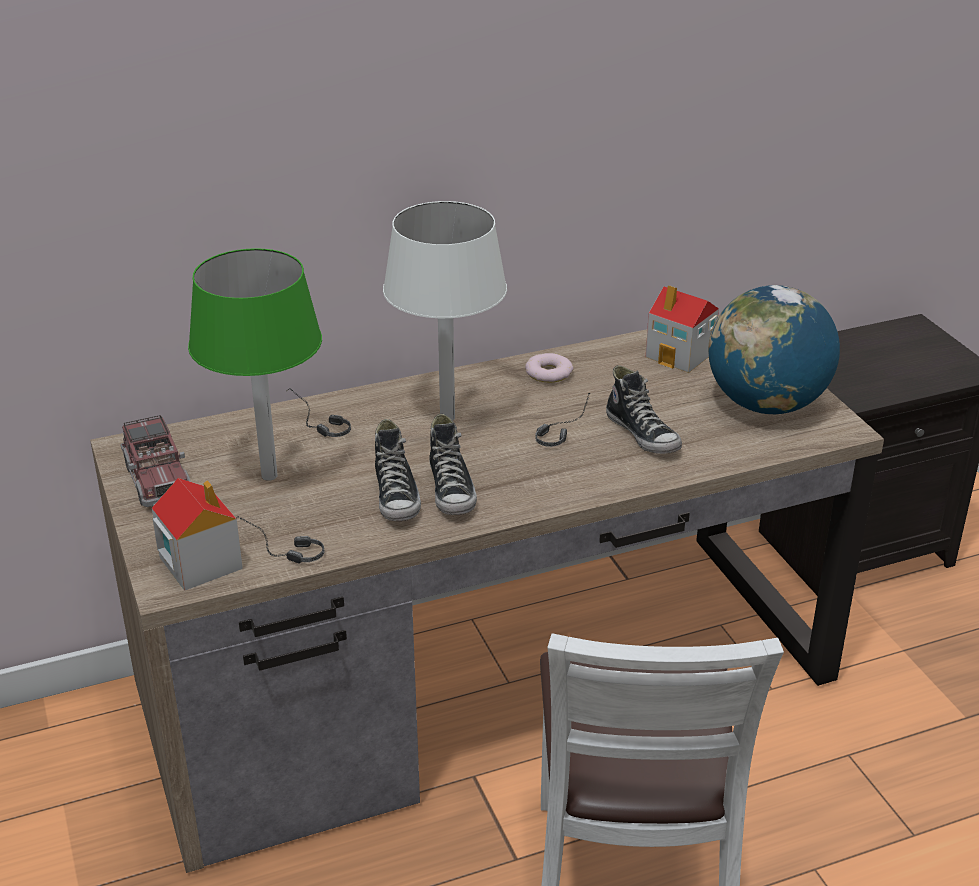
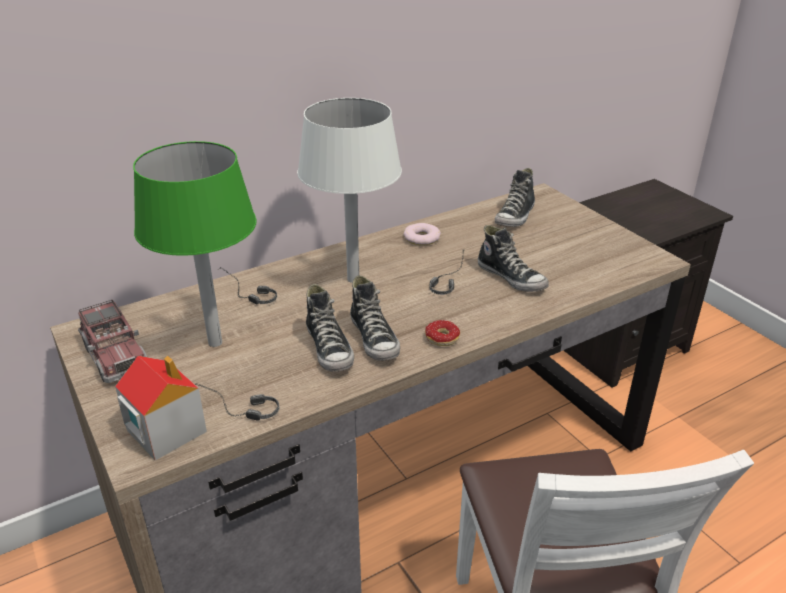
camera: 10 degrees left, 0 degrees up
toy house [646,285,719,373] -> shoe [495,168,535,227]
globe [708,285,840,414] -> none
none -> donut [425,320,460,346]

